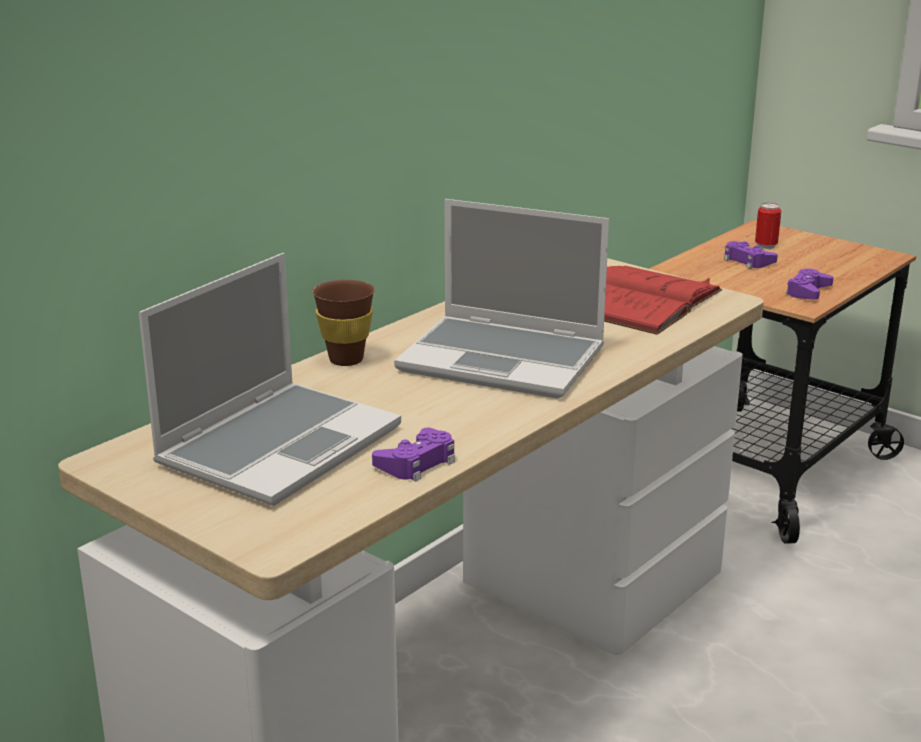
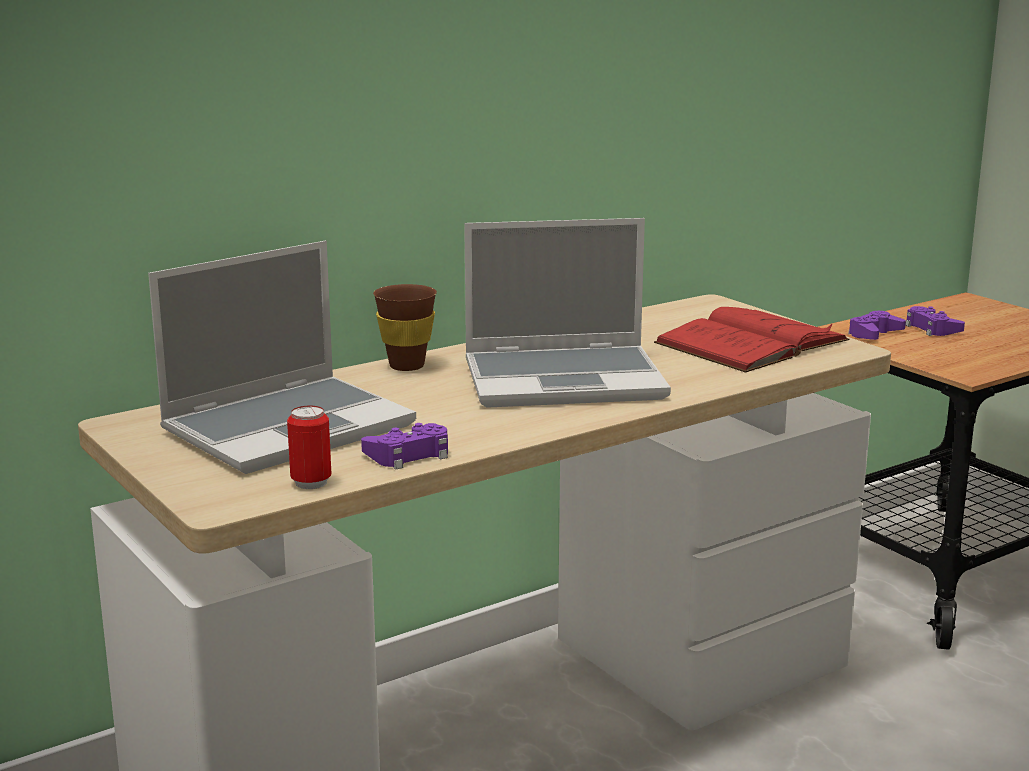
camera: 15 degrees right, 5 degrees down
laptop [394,199,609,399] -> laptop turned 45 degrees counterclockwise [464,218,671,408]
can [755,203,781,249] -> can moved to [287,406,331,489]
purple game controller [786,269,834,300] -> purple game controller moved to [848,311,906,340]

